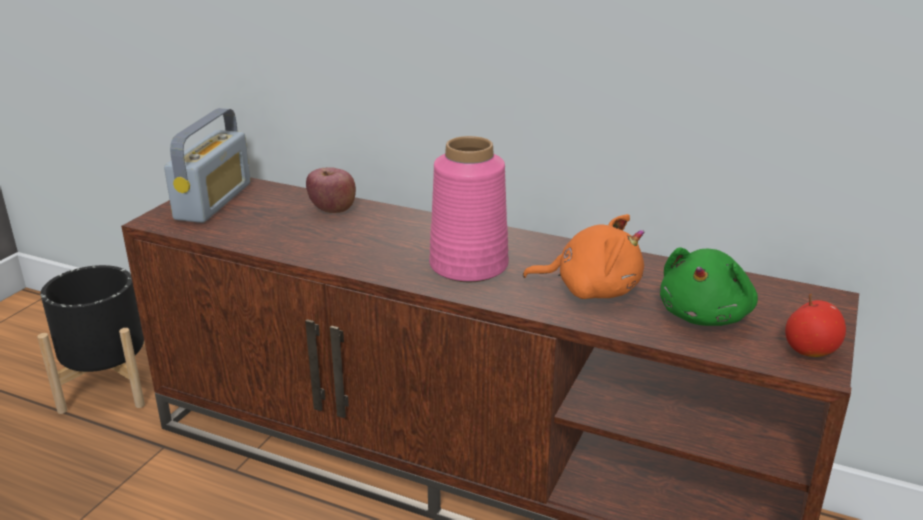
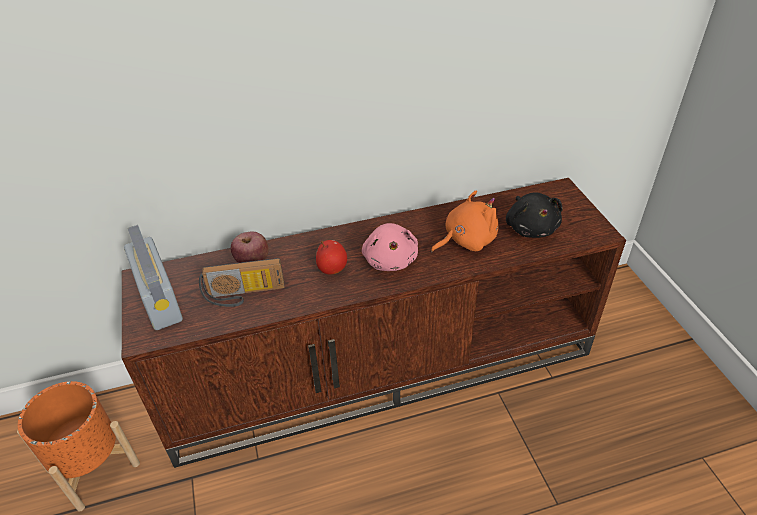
camera: 40 degrees left, 15 degrees up
black planter [37,265,145,414] -> orange planter [17,381,140,512]
pink vase [429,136,509,282] -> pink plush toy [362,223,418,271]
green plush toy [660,247,758,326] -> black plush toy [506,192,563,238]
apple [785,294,846,357] -> apple moved to [316,240,347,275]
none -> radio [199,258,284,307]

